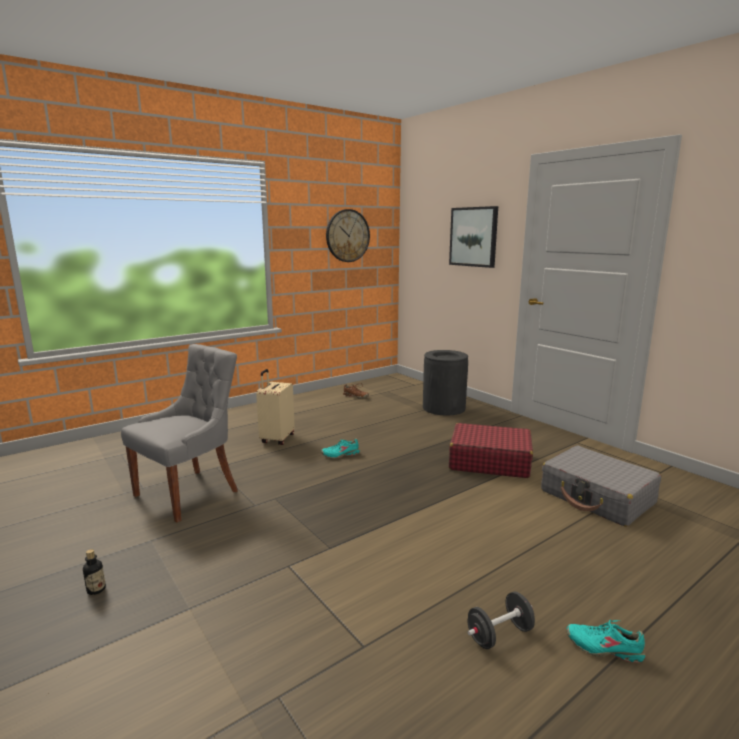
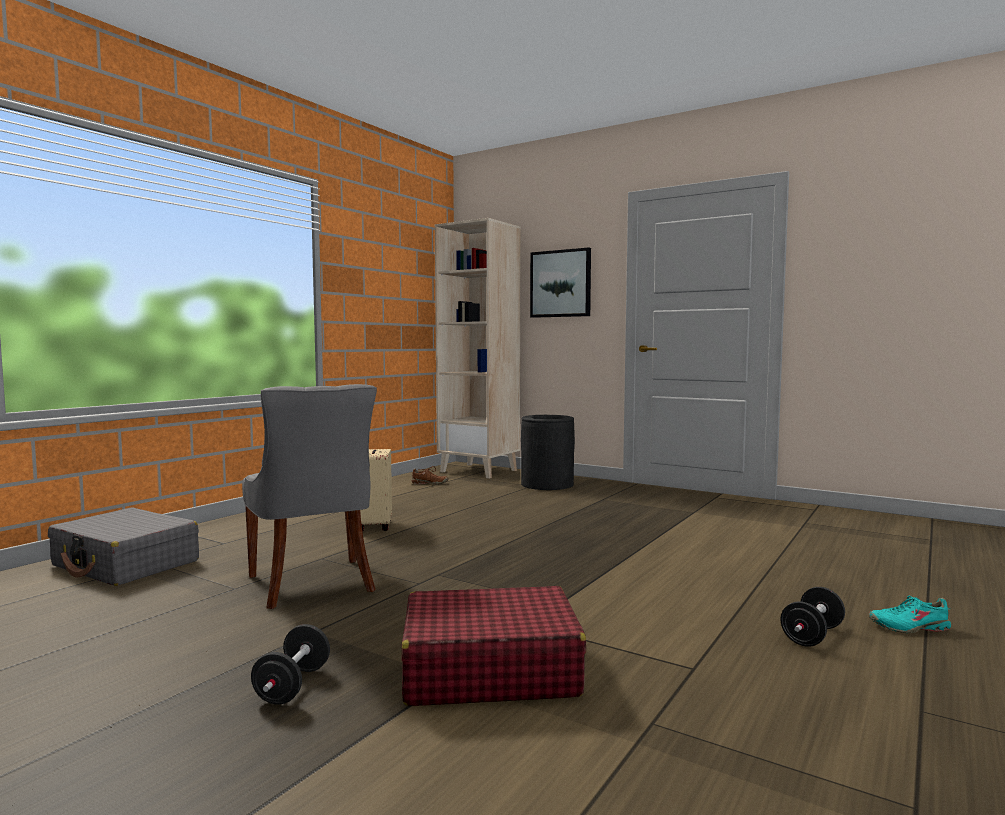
camera: 20 degrees left, 10 degrees down
bottle [83,549,106,595] -> black dumbbell [251,624,330,705]
grey chair [121,344,238,523] -> grey chair turned 135 degrees clockwise [242,384,377,609]
turquoise shoe [321,439,360,459] -> none
wall clock [326,209,370,262] -> none
red suitcase [449,423,533,478] -> red suitcase moved to [402,586,586,706]
grey suitcase [541,446,661,527] -> grey suitcase moved to [48,507,199,586]
none -> beige bookcase [435,218,520,479]

